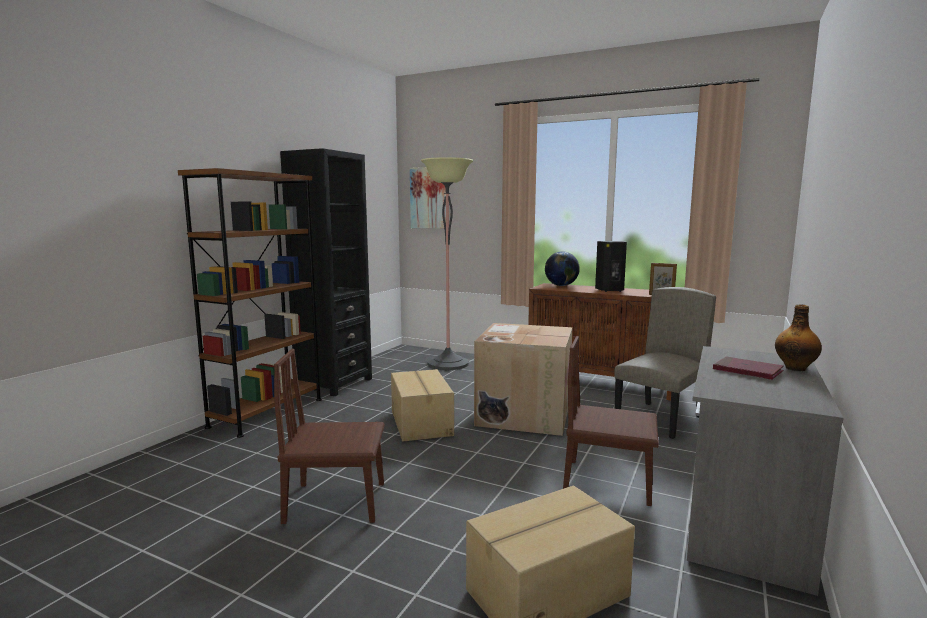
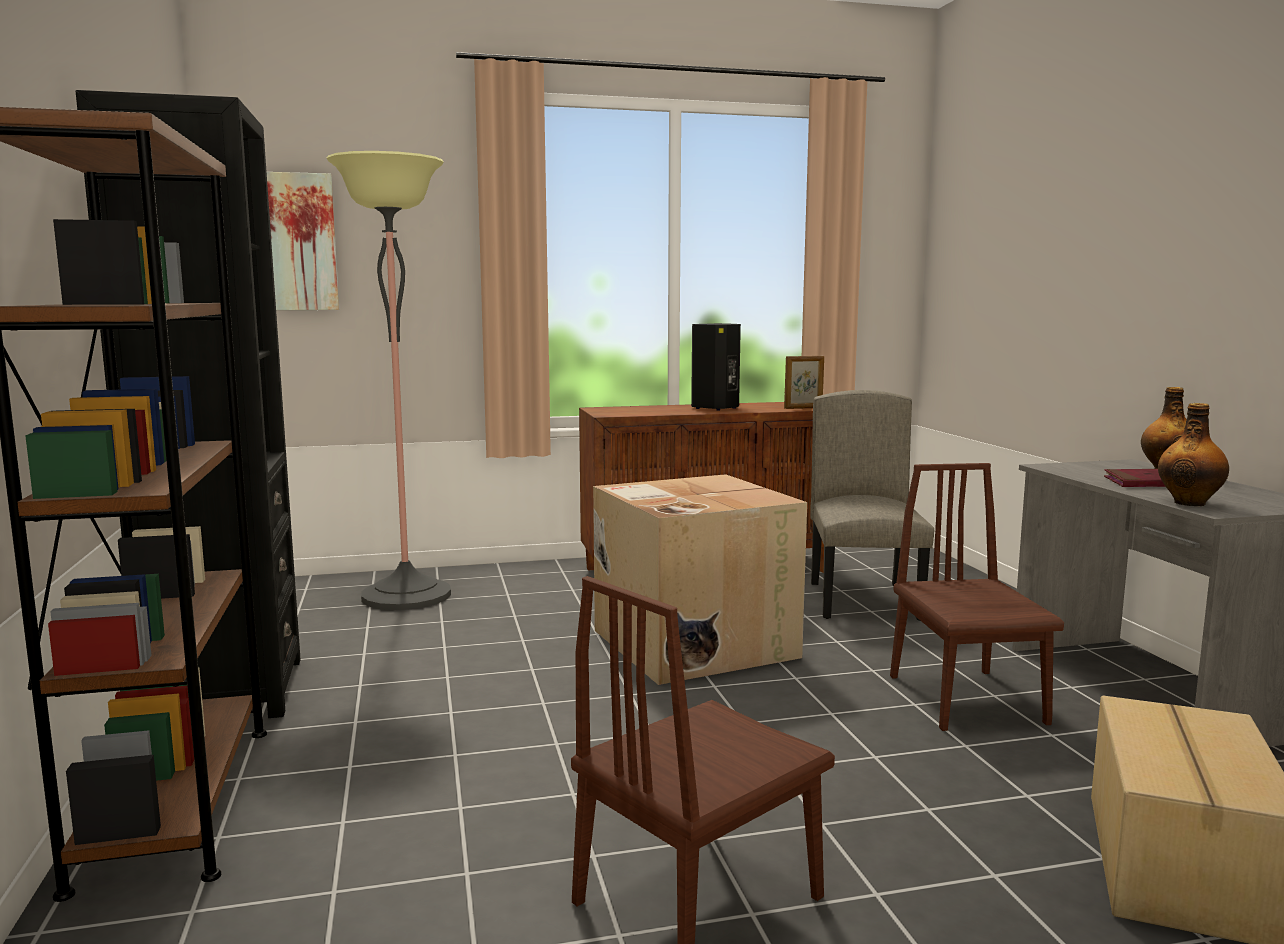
camera: 40 degrees left, 0 degrees up
cardboard box [391,369,454,442] -> none
globe [545,251,580,286] -> none
brown chair [563,336,659,506] -> brown chair turned 105 degrees clockwise [890,463,1064,731]
none -> bottle [1158,403,1229,506]

